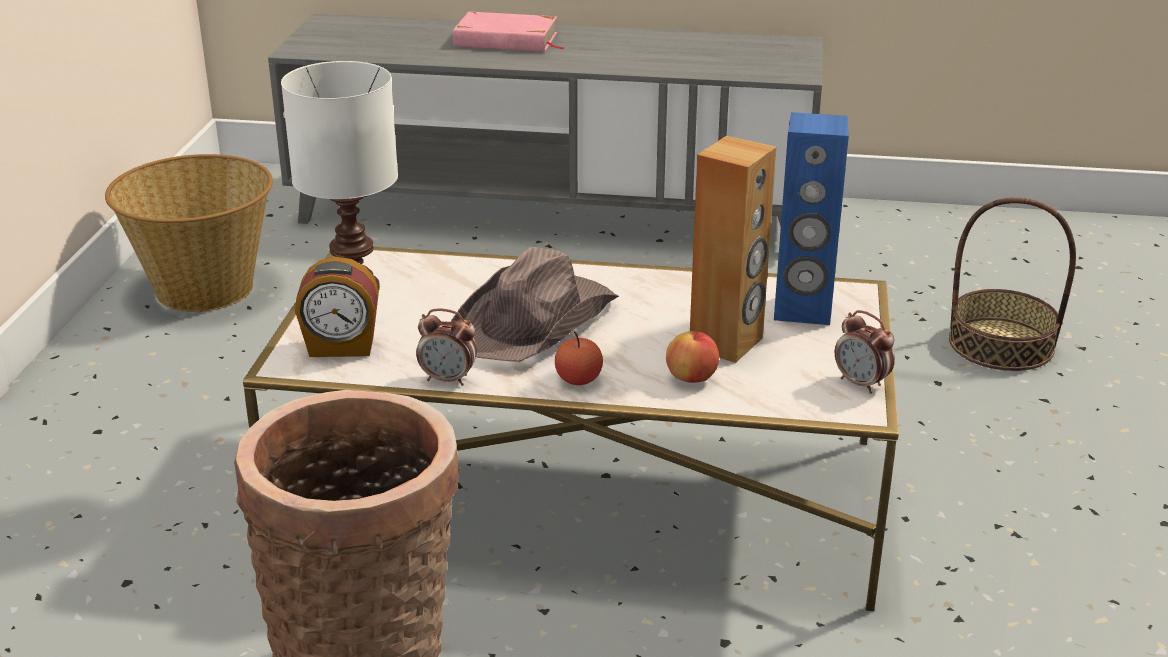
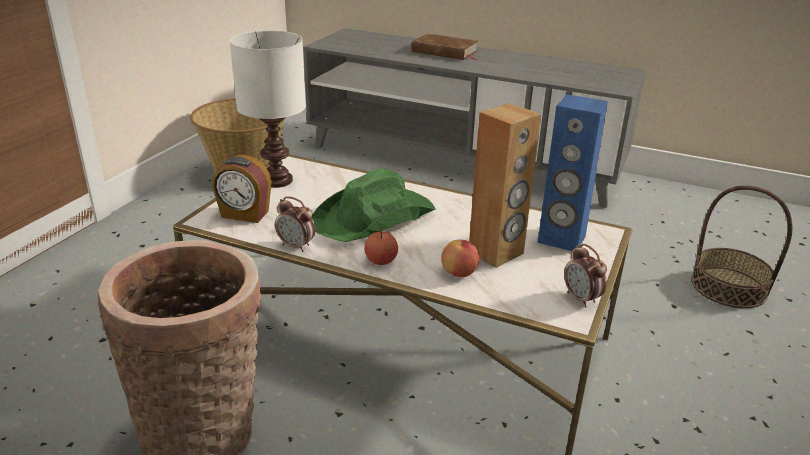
camera: 15 degrees right, 0 degrees up
brown hat [451,247,619,362] -> green hat [312,168,436,242]
pink book [453,12,564,52] -> brown book [411,33,478,60]

